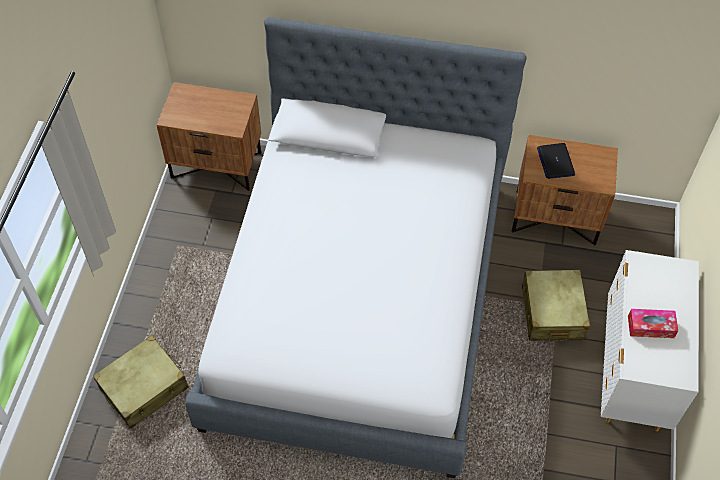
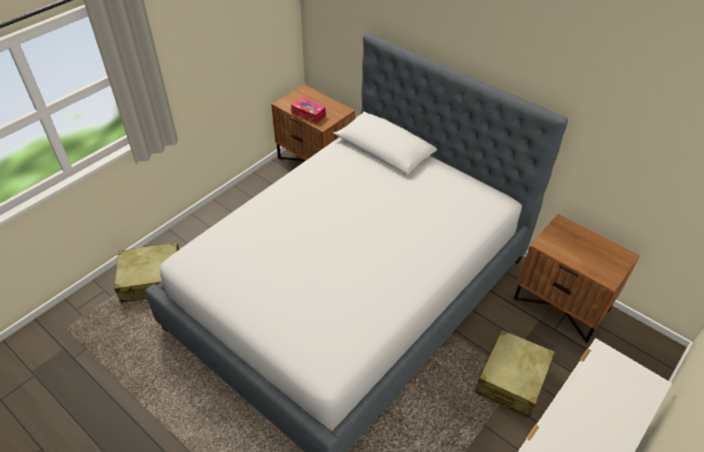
camera: 30 degrees right, 10 degrees down
laptop [537,143,575,179] -> none
tissue box [628,309,678,338] -> tissue box moved to [291,97,326,124]

